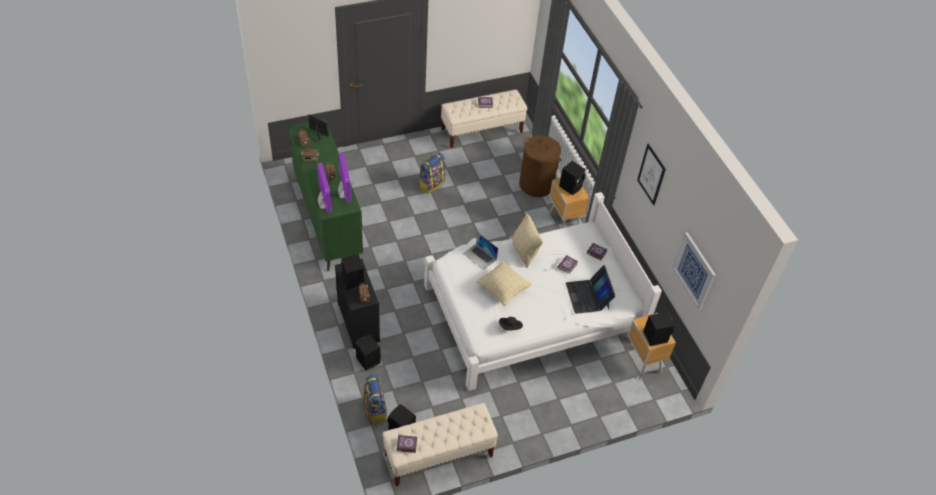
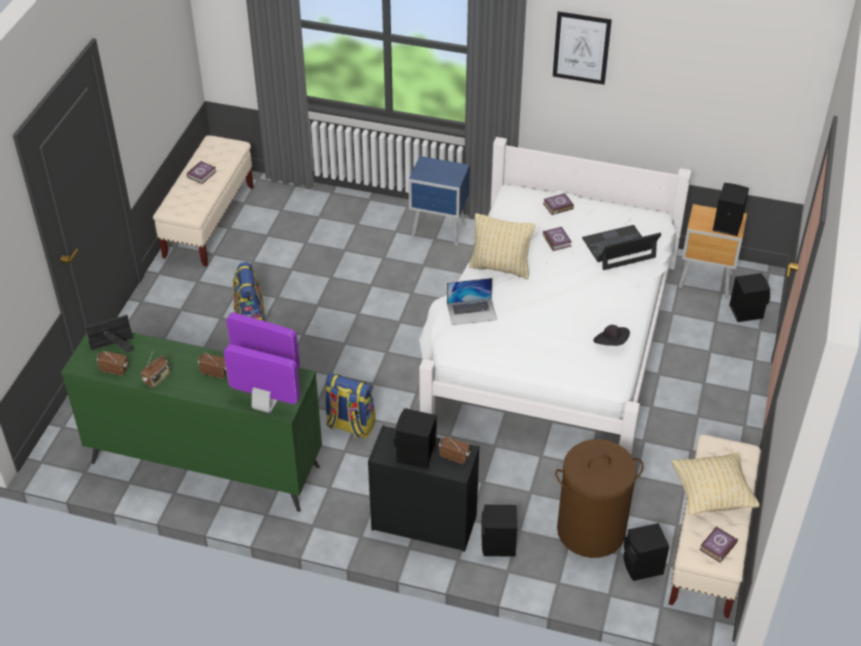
camera: 50 degrees left, 5 degrees down
backpack [362,374,387,424] -> backpack moved to [324,373,375,438]
beige pillow [476,261,532,306] -> beige pillow moved to [671,452,760,515]
brown laundry basket [519,135,562,197] -> brown laundry basket moved to [555,439,644,558]
brown nightstand [548,178,590,228] -> blue nightstand [408,156,470,246]
black speaker [559,161,586,195] -> black speaker moved to [729,273,770,322]
laptop [566,265,615,314] -> laptop turned 135 degrees clockwise [582,225,661,270]
picture [672,232,716,310] -> none

